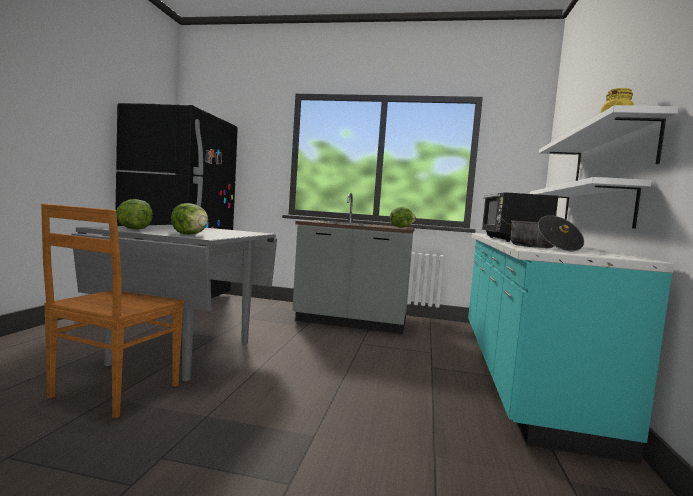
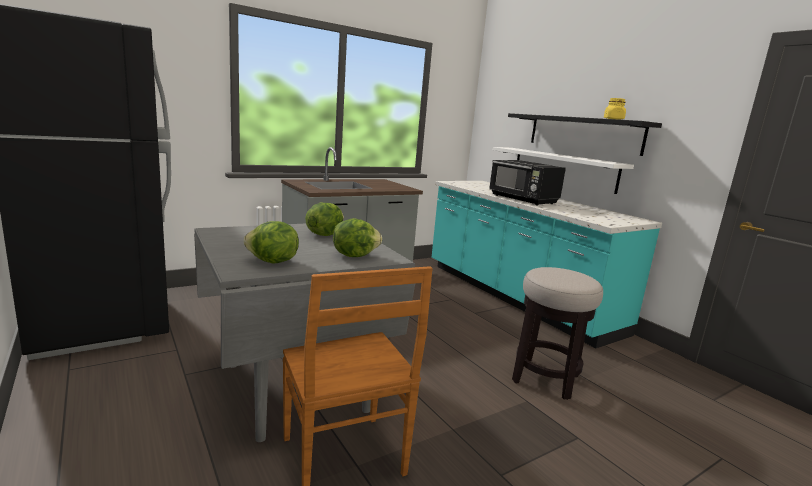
camera: 45 degrees left, 10 degrees up
lettuce [390,207,416,228] -> lettuce moved to [305,203,344,236]
cooking pot [502,215,584,251] -> none
white shelf [539,105,678,181] -> black shelf [508,113,662,156]
none -> stool [512,267,603,400]

